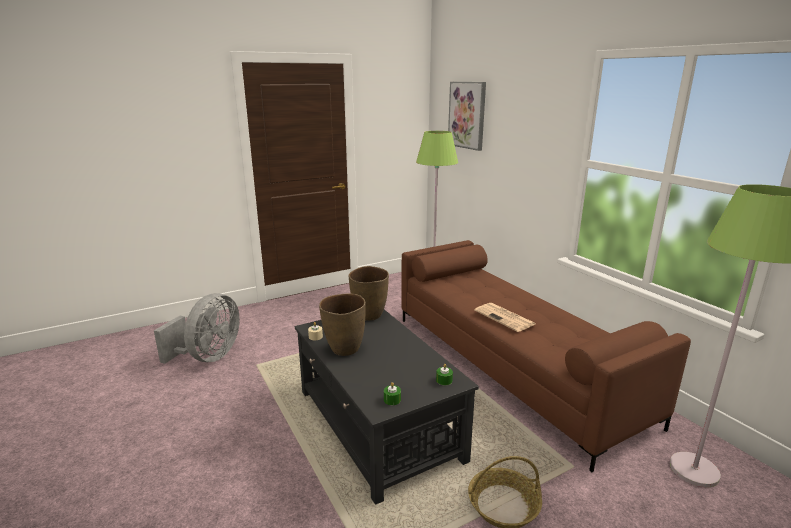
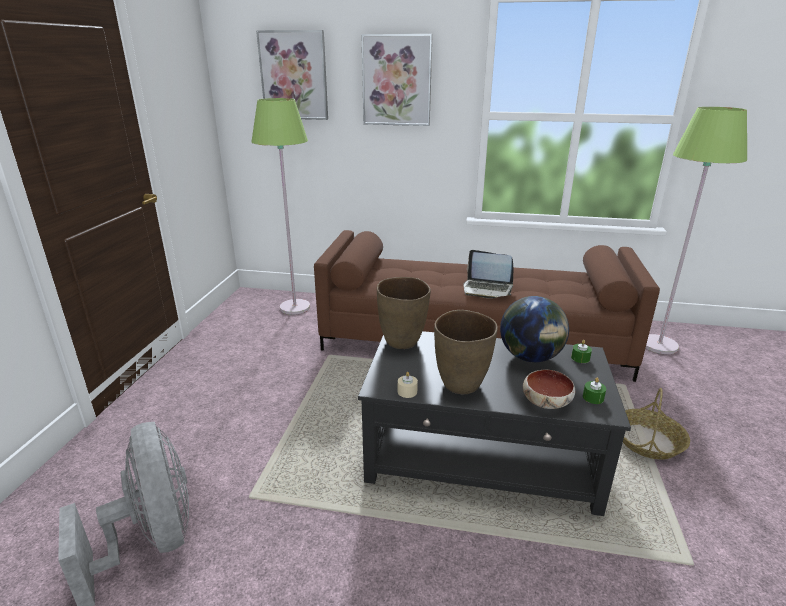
camera: 50 degrees left, 5 degrees up
newspaper [474,303,535,332] -> laptop [463,250,514,298]
none -> picture [361,34,433,126]
none -> globe [500,296,569,362]
none -> bowl [523,369,575,409]

